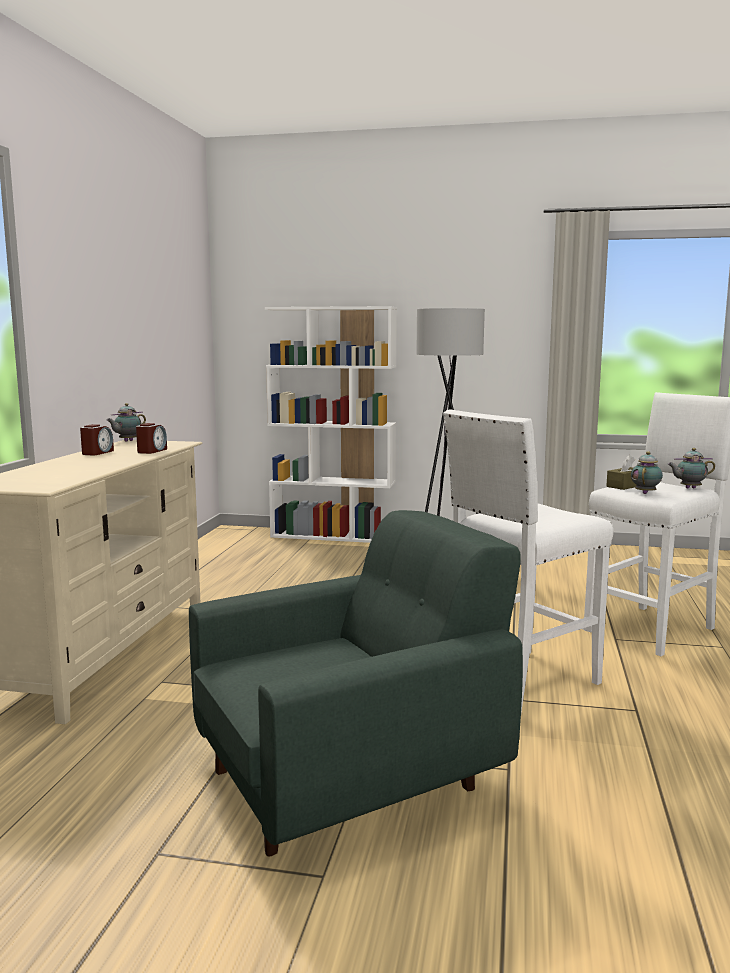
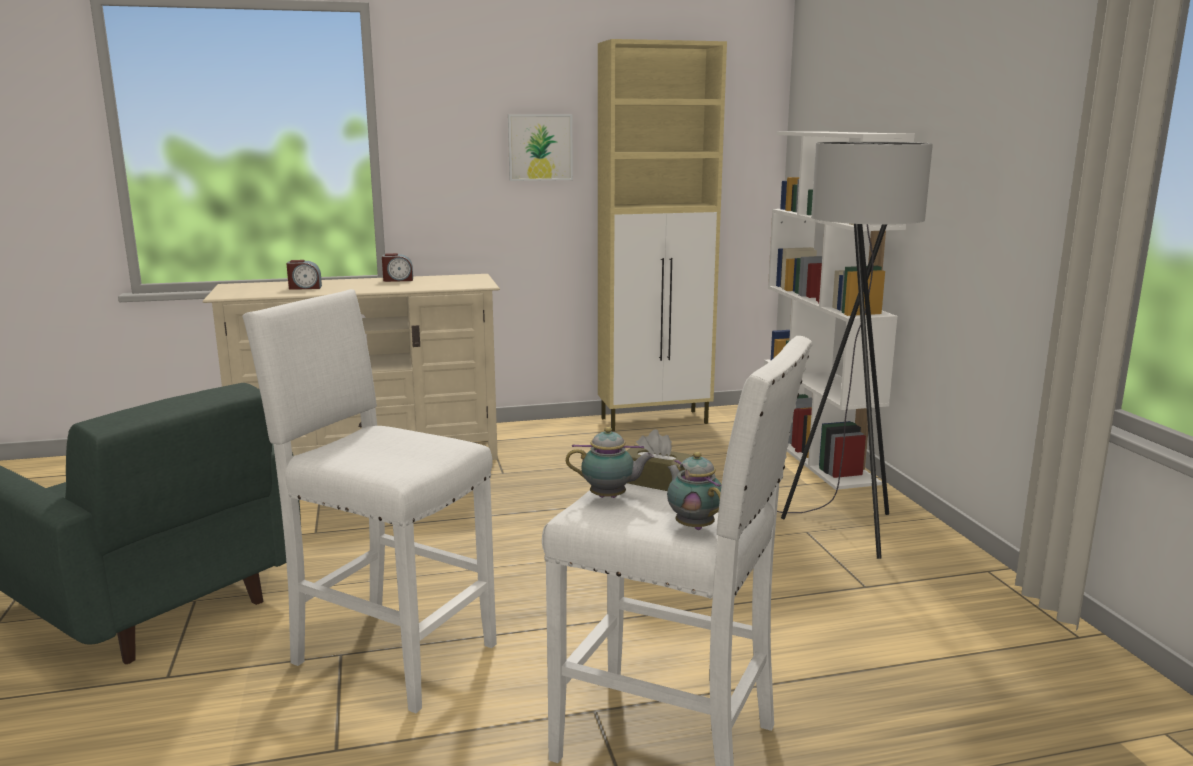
camera: 65 degrees right, 5 degrees up
teapot [106,403,146,442] -> none
alarm clock [136,423,167,454] -> alarm clock moved to [286,260,322,290]
none -> picture [508,114,573,181]
none -> beige cabinet [598,39,727,431]

